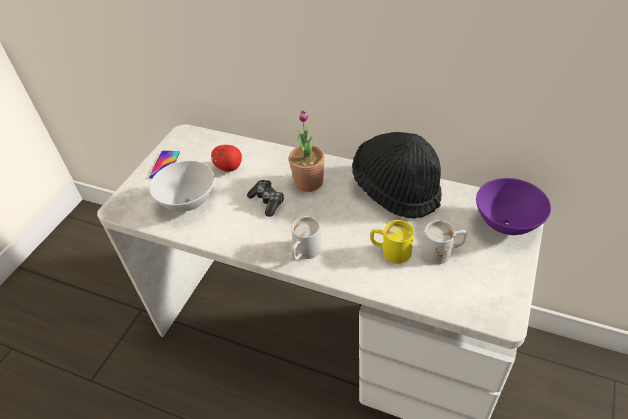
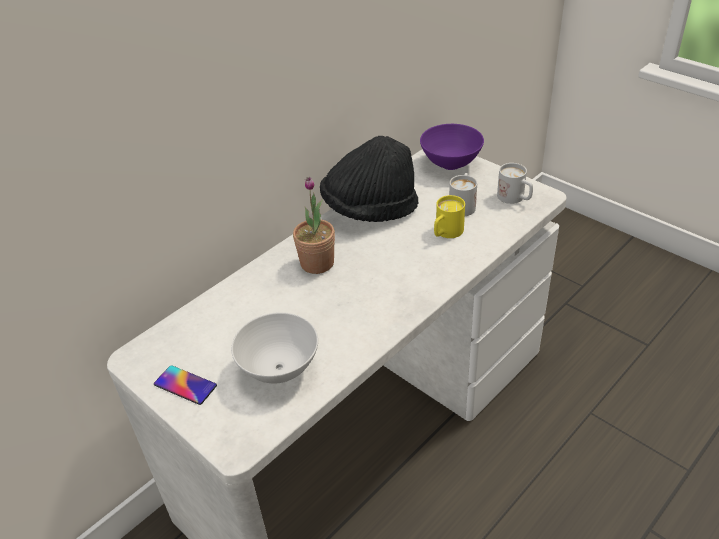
camera: 70 degrees left, 5 degrees down
apple [211,145,242,172] -> none
game controller [247,180,284,217] -> none
white mug [291,216,322,261] -> white mug moved to [497,163,533,204]

